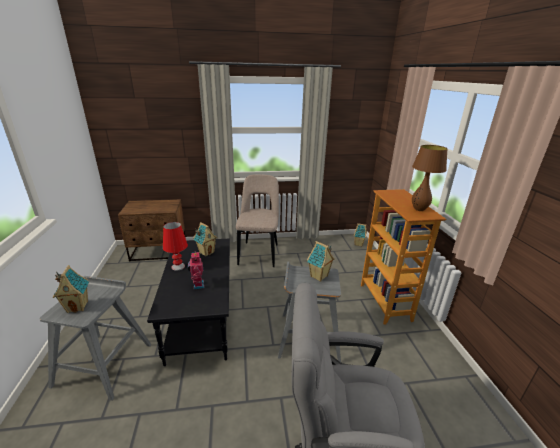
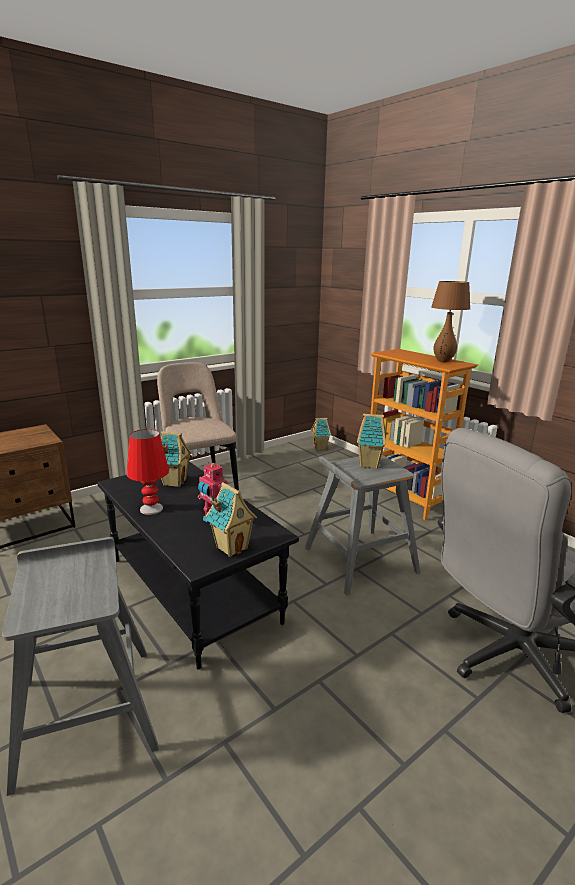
camera: 30 degrees left, 5 degrees down
toy house [53,265,89,313] -> toy house moved to [206,482,257,557]

